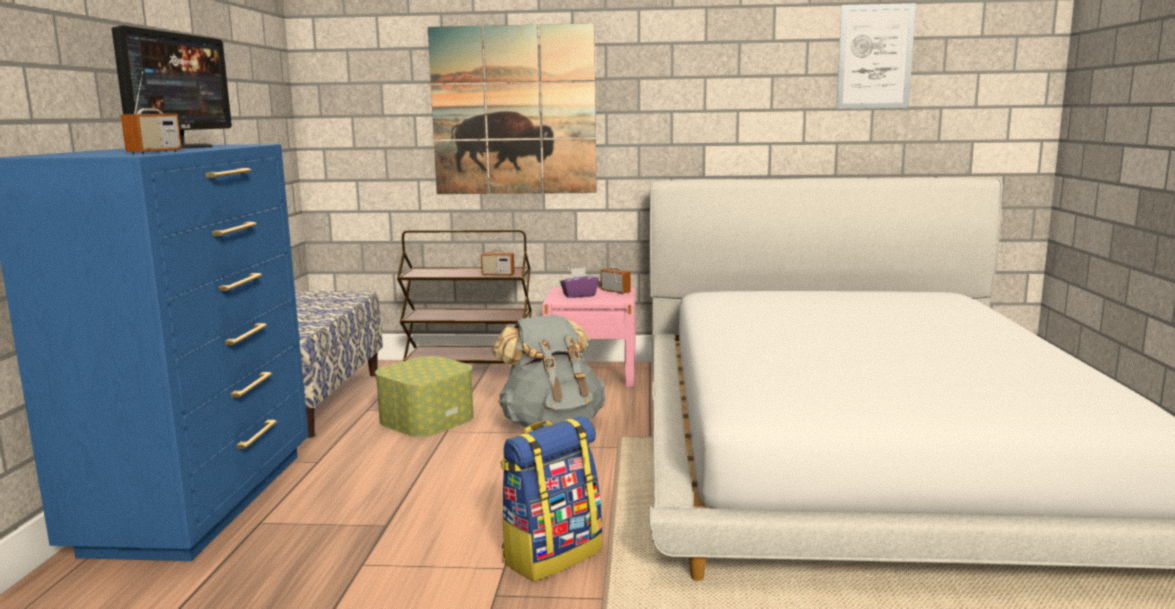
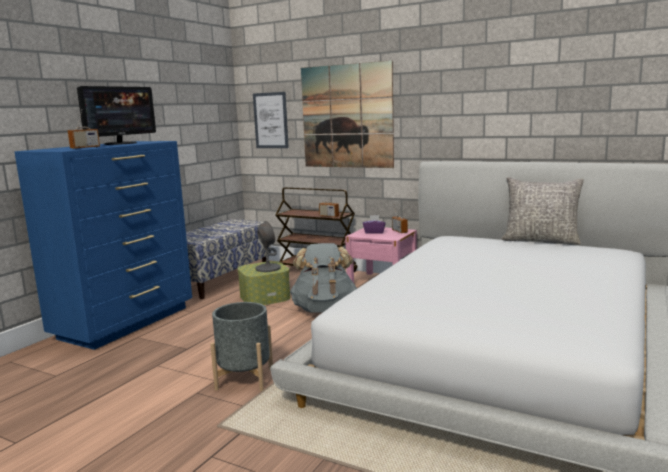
camera: 25 degrees right, 0 degrees up
backpack [500,416,602,581] -> grey planter [210,302,273,391]
picture [836,3,916,109] -> picture moved to [253,92,289,148]
none -> grey table lamp [255,221,281,272]
none -> grey pillow [501,177,584,245]

